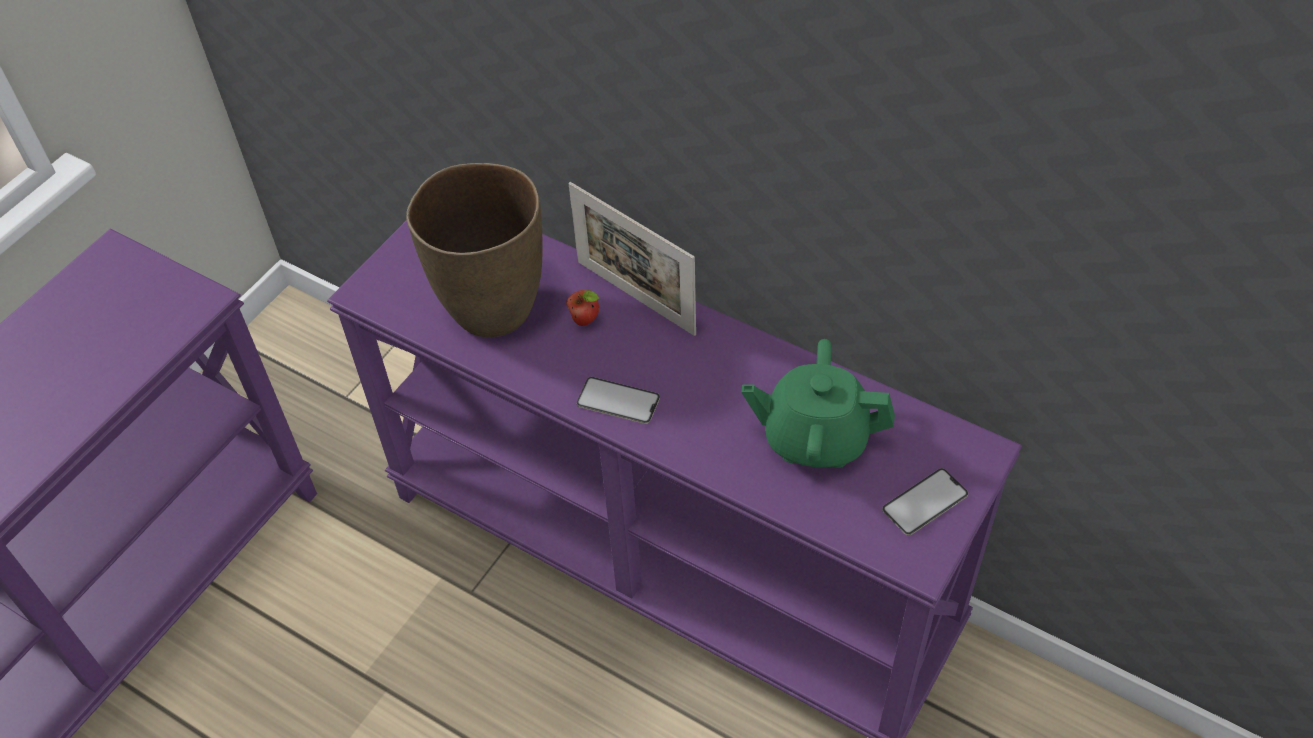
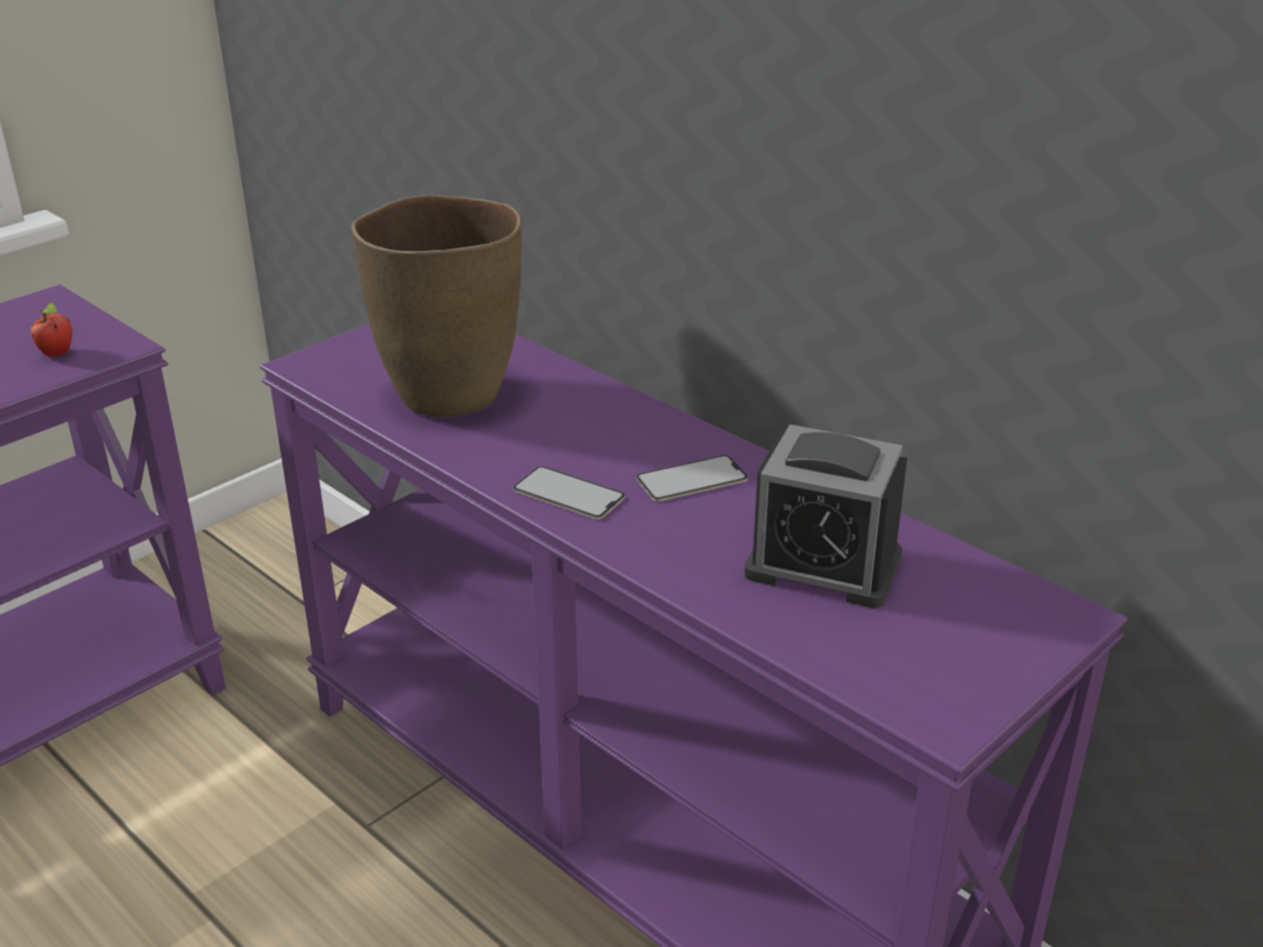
camera: 10 degrees right, 20 degrees down
apple [566,290,599,326] -> apple moved to [31,303,72,357]
picture frame [569,182,696,336] -> none
green teapot [742,339,895,468] -> alarm clock [744,424,907,608]
phone [882,468,968,536] -> phone moved to [636,455,748,502]

